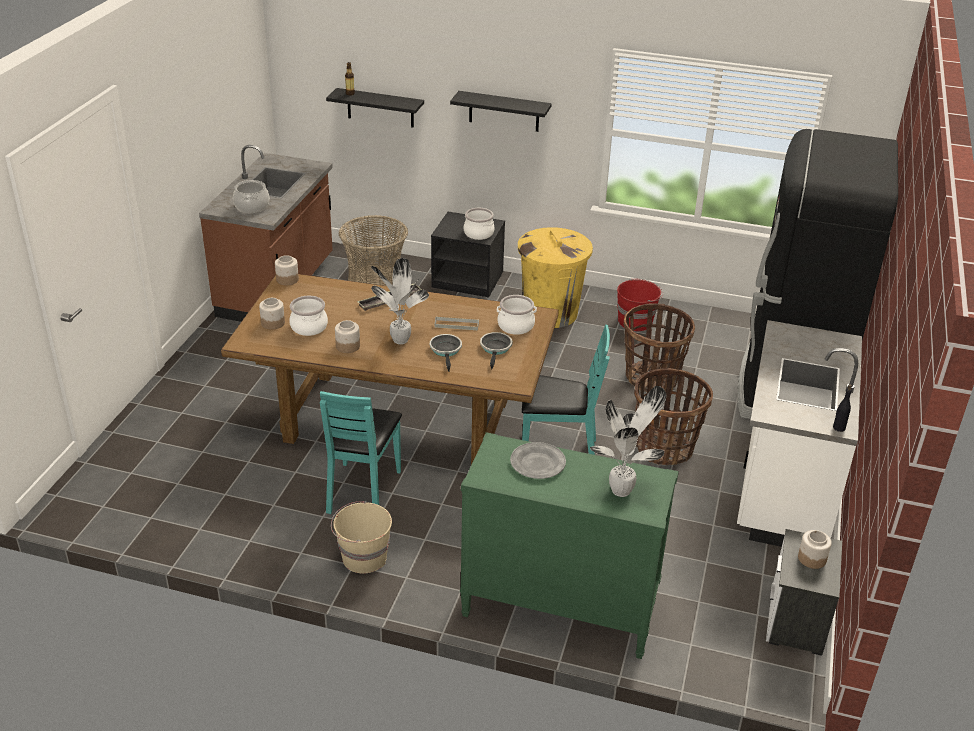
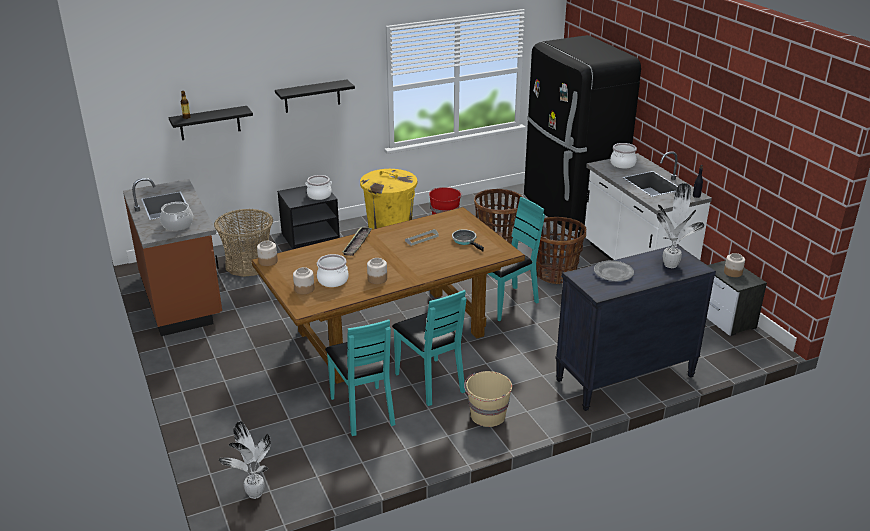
camera: 40 degrees left, 5 degrees down
potted plant [371,258,429,344] -> potted plant moved to [219,421,271,499]
frying pan [430,334,462,372] -> none
green dresser [460,432,679,659] -> black dresser [555,244,716,411]
cooking pot [497,295,537,335] -> cooking pot moved to [610,143,637,169]
none -> turquoise chair [325,320,395,436]

